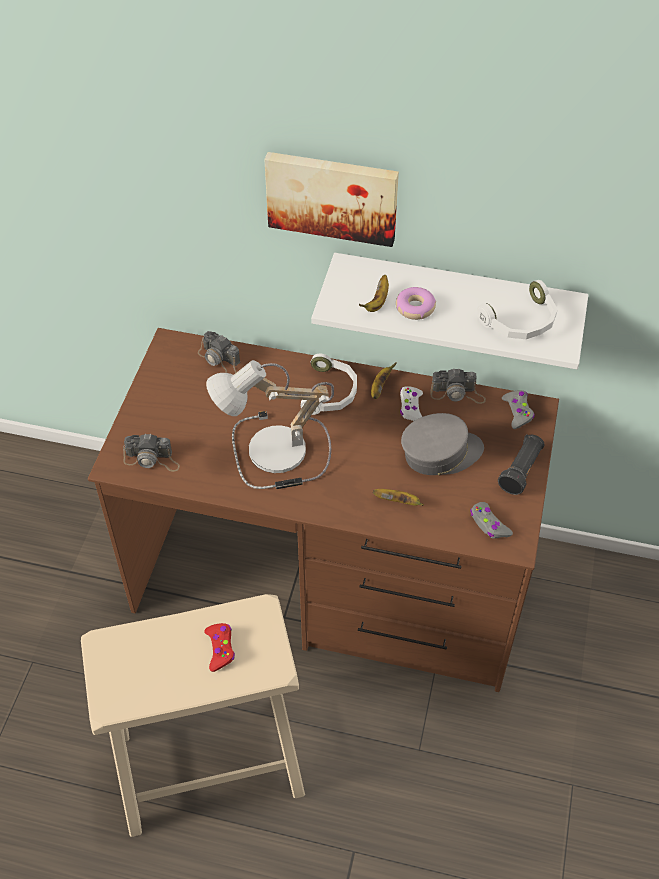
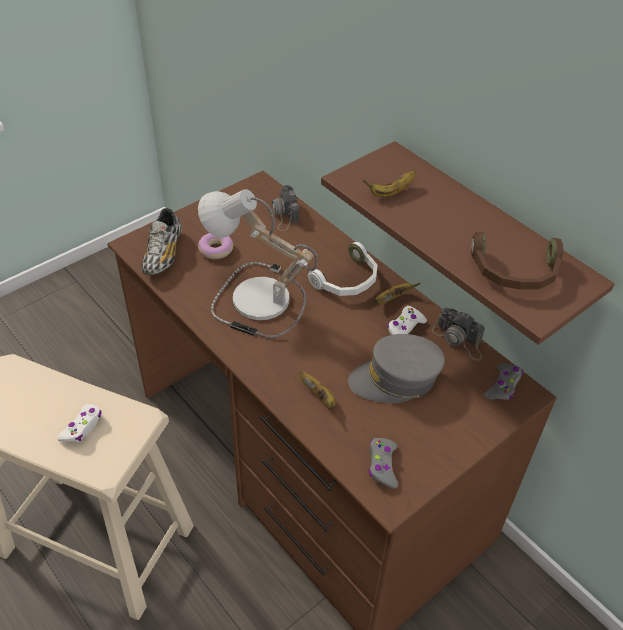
camera: 35 degrees right, 5 degrees down
camera [123,433,180,472] -> shoe [141,208,182,275]
red game controller [204,623,235,672] -> white game controller [57,404,101,442]
picture [264,152,399,247] -> none
white shelf [311,253,588,369] -> brown shelf [321,141,614,345]
donut [396,287,436,320] -> donut moved to [198,233,233,259]
grey cap [401,413,484,475] -> grey cap turned 150 degrees clockwise [348,334,445,403]
white headphones [477,280,558,339] -> brown headphones [471,232,563,290]
black flashlight [498,434,545,495] -> none

